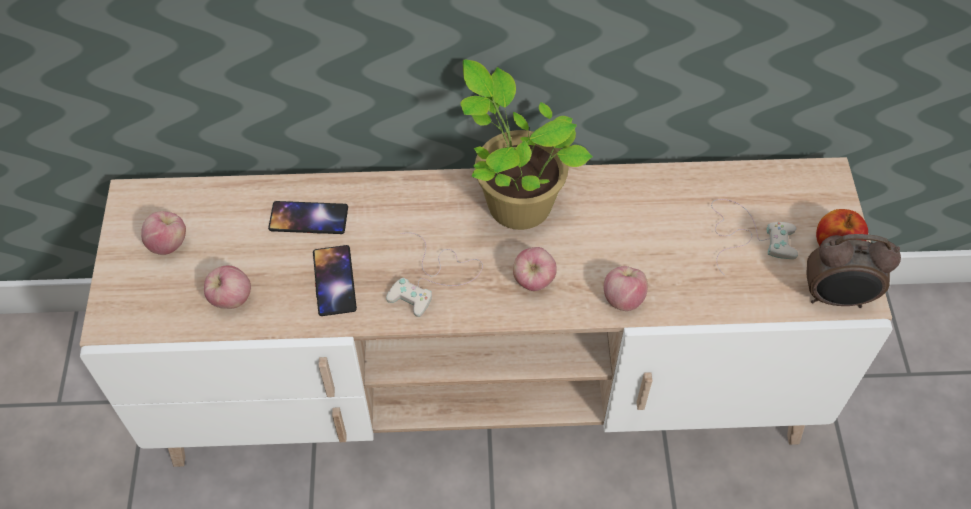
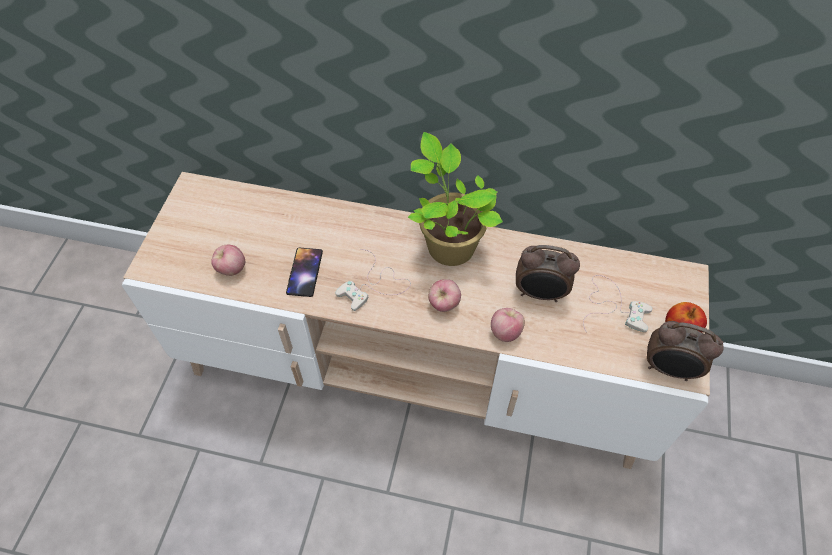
camera: 15 degrees right, 0 degrees up
apple [141,211,186,255] -> none
phone [268,201,348,234] -> none
none -> alarm clock [516,245,580,302]

